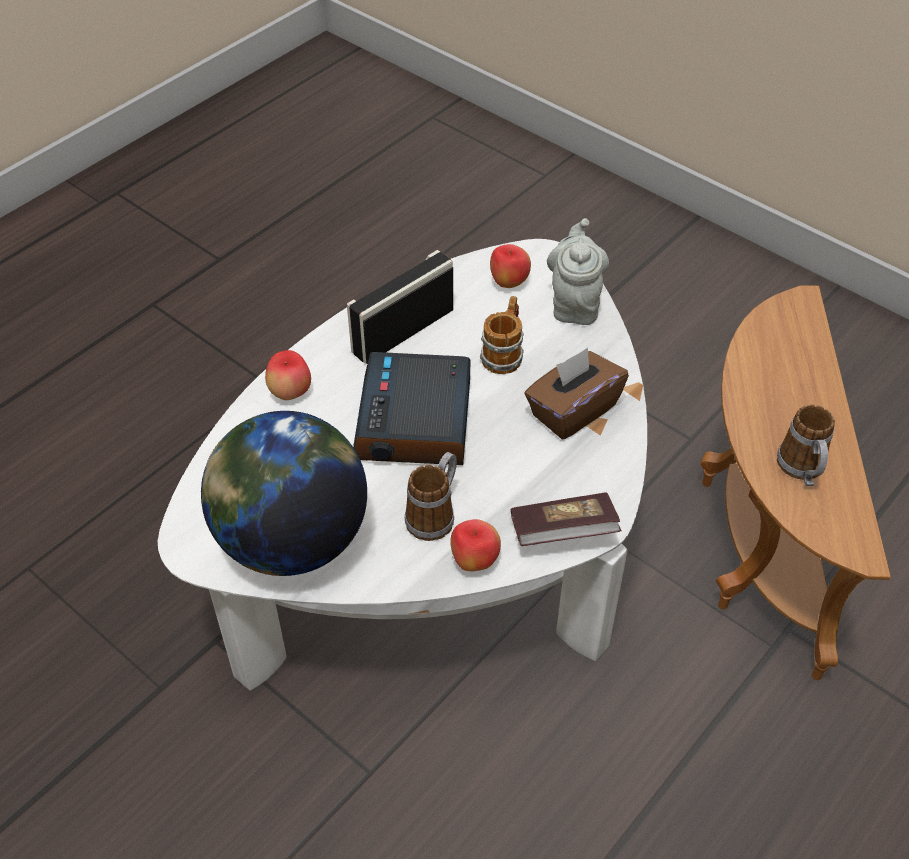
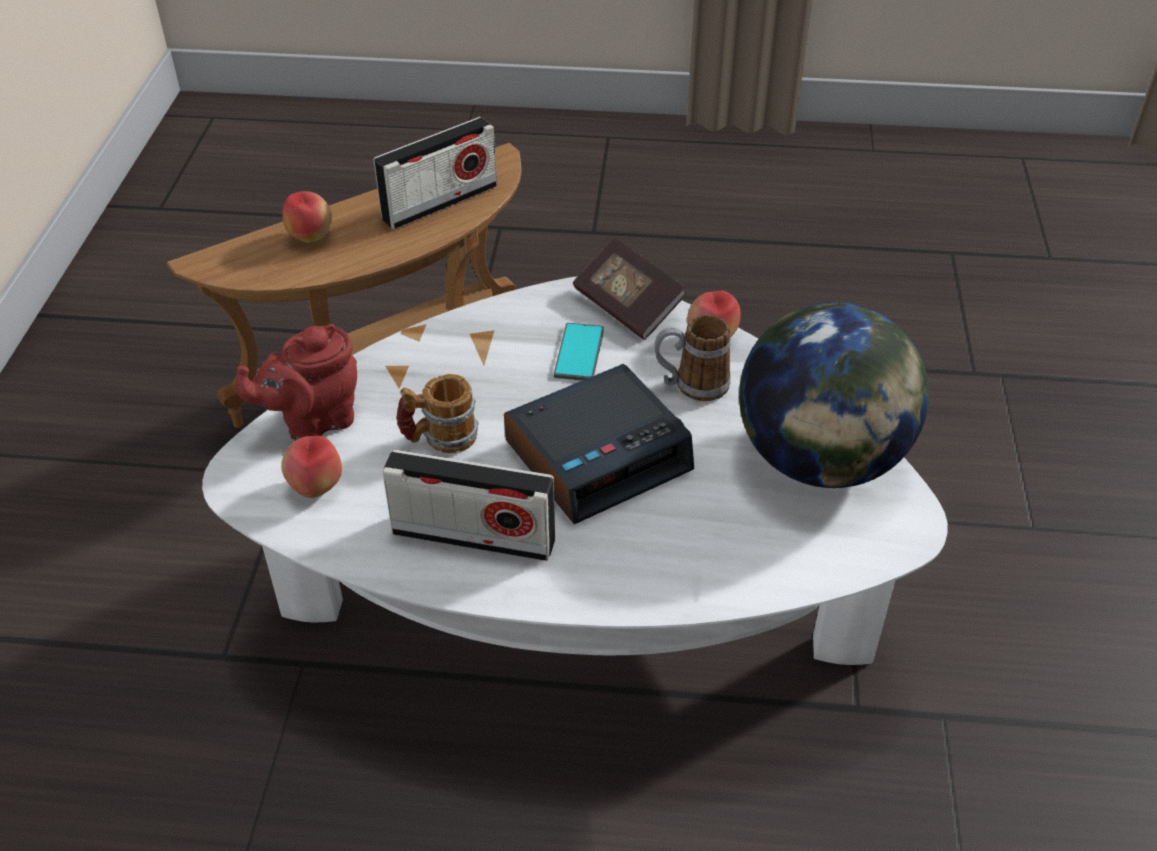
camera: 125 degrees left, 5 degrees down
apple [265,350,311,400] -> apple moved to [282,191,332,243]
brown tissue box [524,348,629,440] -> none
grey teapot [547,218,609,325] -> red teapot [236,324,357,441]
mug [777,405,835,486] -> radio [373,117,497,229]
none -> phone [554,323,604,381]

